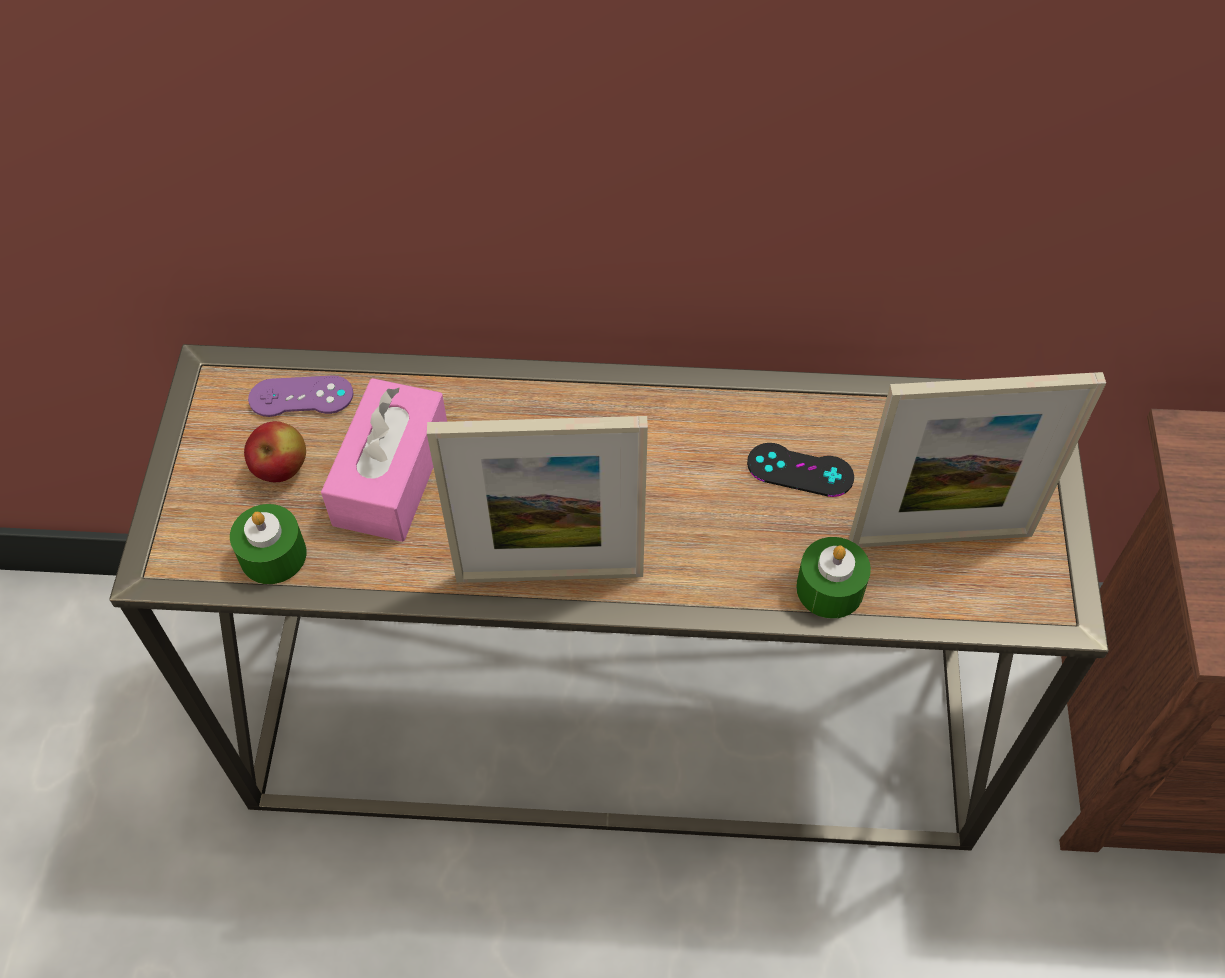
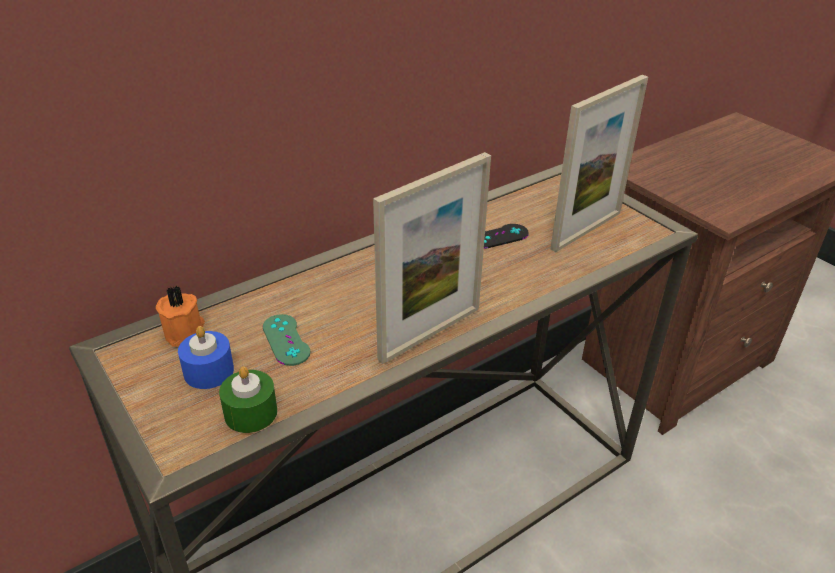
camera: 40 degrees left, 20 degrees down
apple [244,421,306,482] -> blue candle [178,326,234,389]
purple game controller [248,375,353,417] -> orange candle [156,285,205,347]
pink tissue box [321,378,447,542] -> green game controller [263,314,310,366]
green candle [796,537,871,619] -> none

